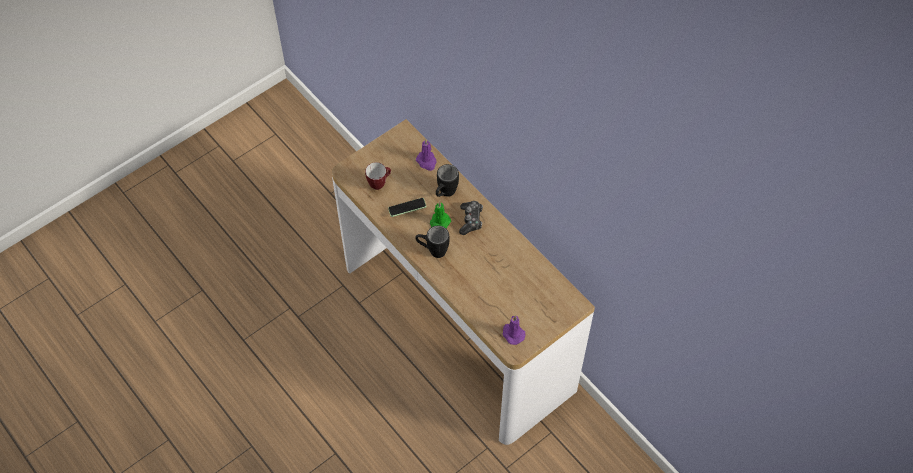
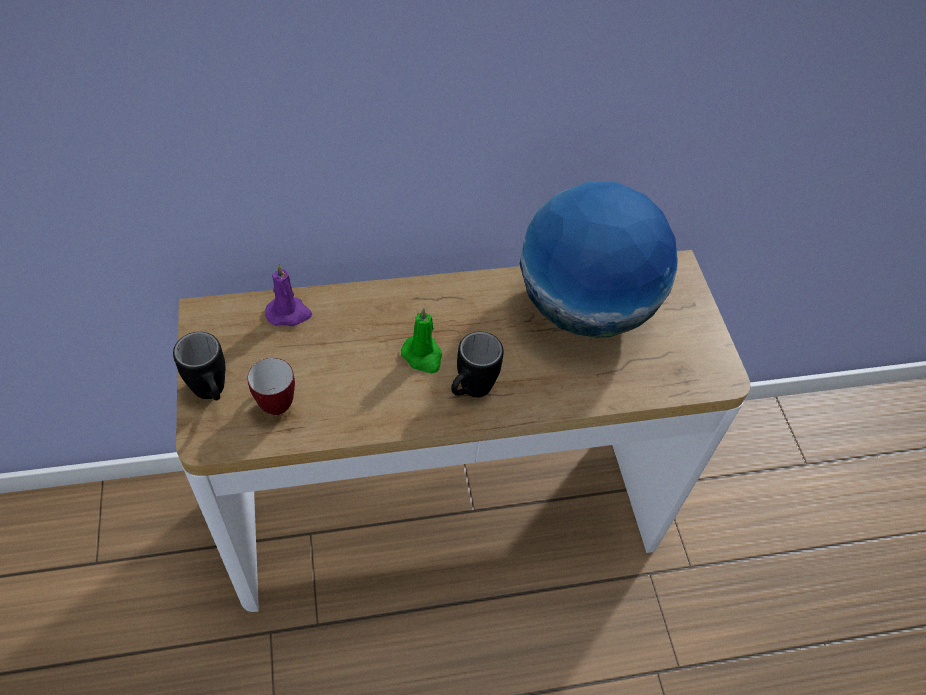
camera: 65 degrees left, 5 degrees down
phone [388,198,427,217] -> none
black mug [436,164,459,197] -> black mug moved to [173,332,225,400]
game controller [459,201,483,235] -> none
purple candle [503,315,525,345] -> none
none -> globe [520,182,678,338]

